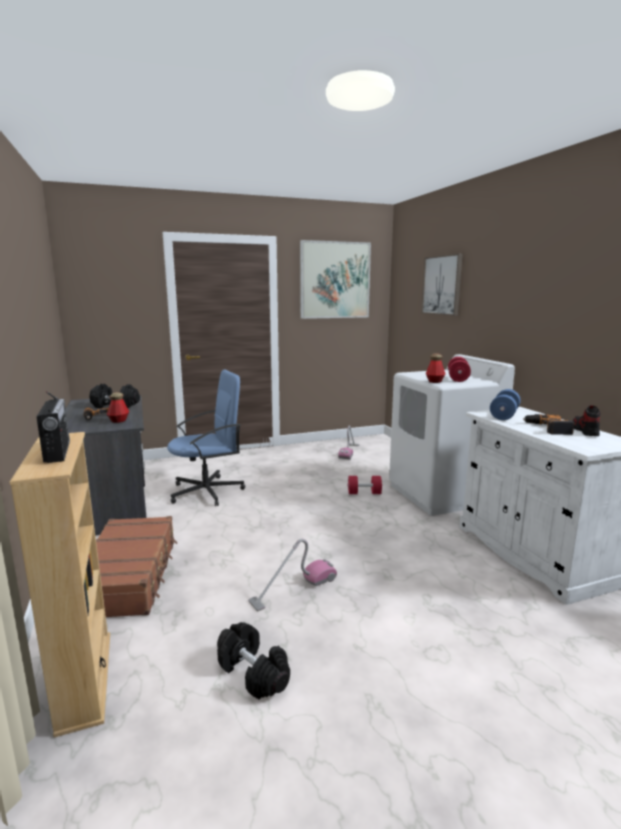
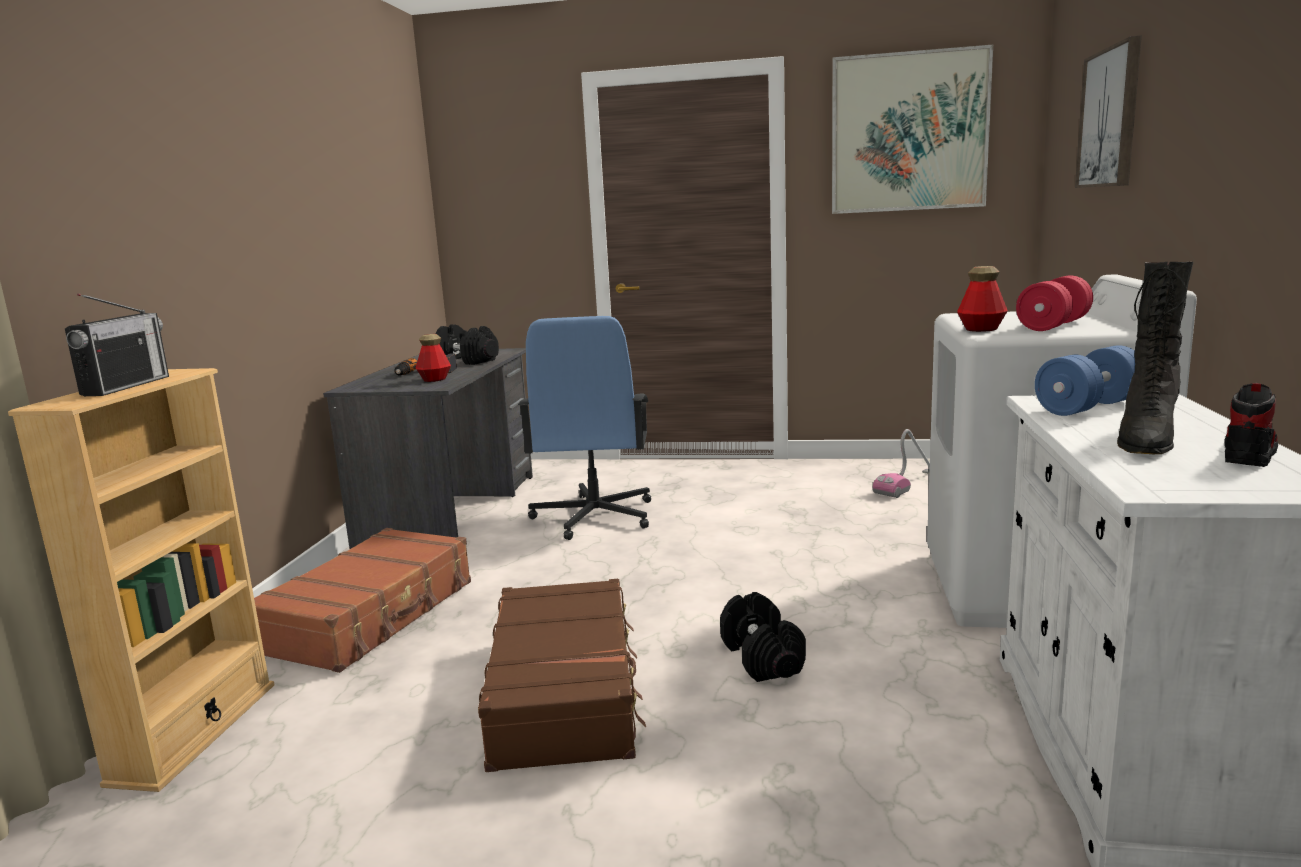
camera: 30 degrees right, 0 degrees up
blue office chair [167,370,245,506] -> blue office chair turned 90 degrees clockwise [518,316,651,540]
black dumbbell [217,622,290,699] -> black dumbbell moved to [720,592,806,682]
vacuum cleaner [248,539,337,611] -> brown suitcase [478,579,646,772]
red dumbbell [347,476,382,494] -> none
power drill [523,414,575,435] -> black boot [1117,262,1193,454]

